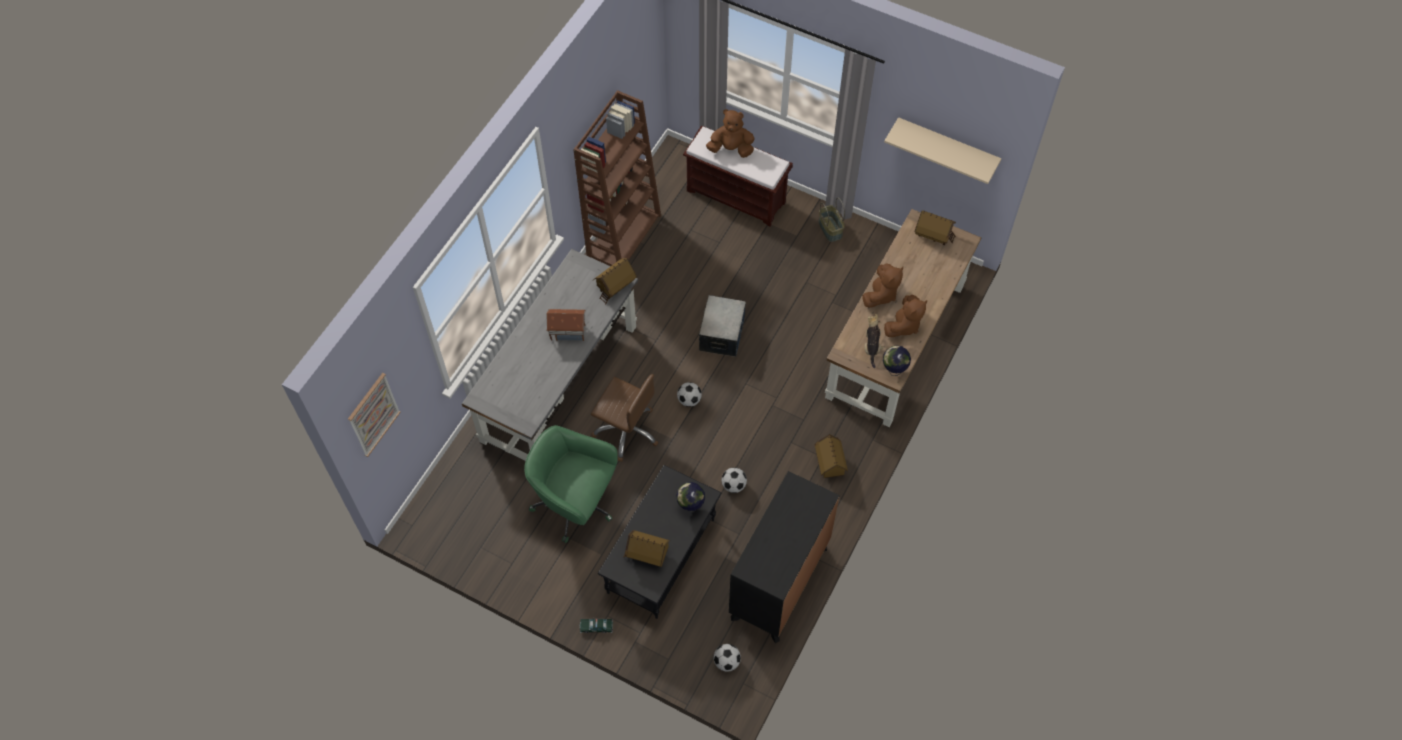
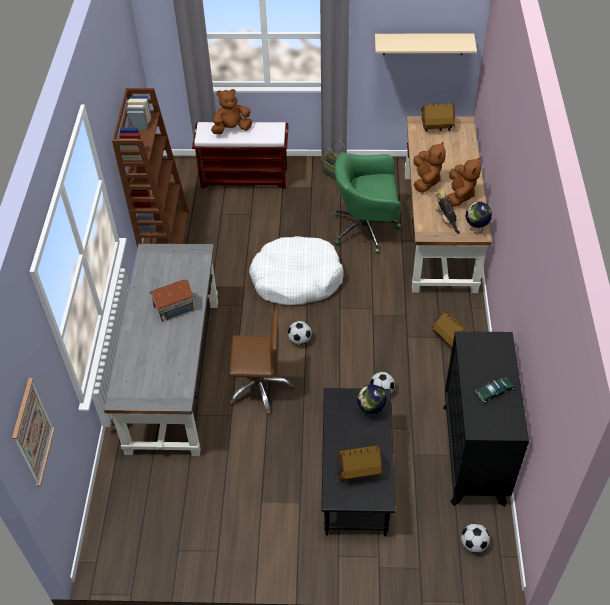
camera: 25 degrees left, 10 degrees down
green office chair [524,425,618,543] -> green office chair moved to [334,152,401,254]
toy car [580,619,613,633] -> toy car moved to [476,377,514,403]
toy house [593,258,637,305] -> none
storage box [699,295,746,357] -> white dog bed [249,236,343,306]

